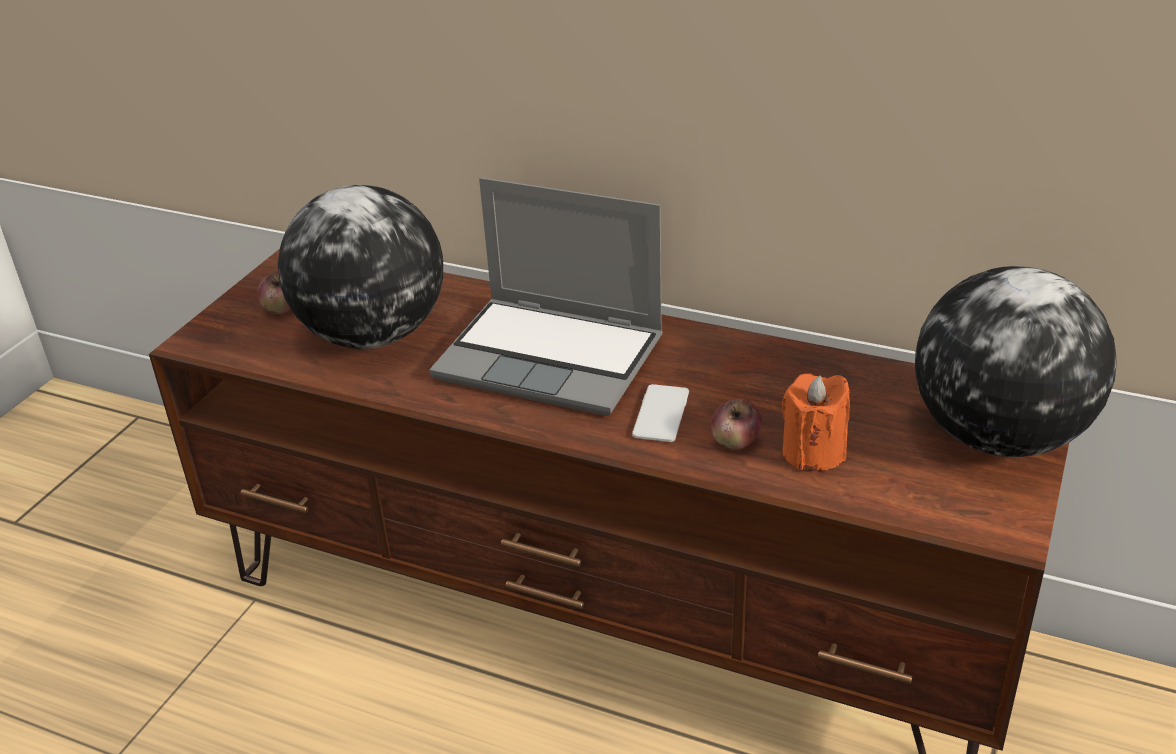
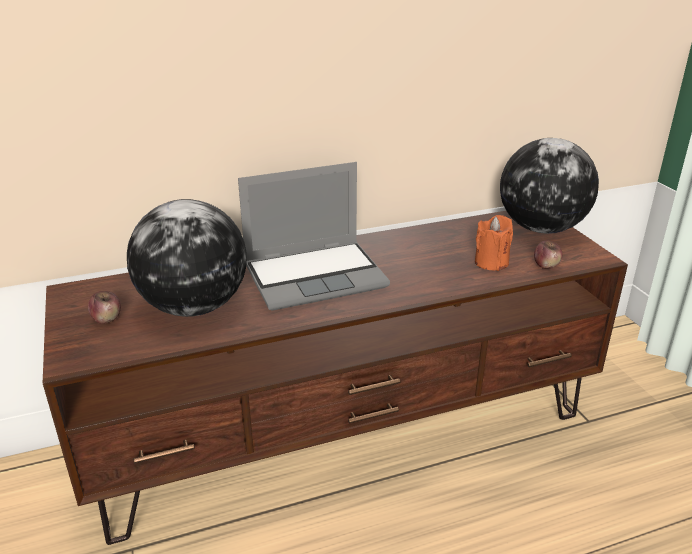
camera: 45 degrees left, 5 degrees down
phone [632,384,689,442] -> none
apple [711,399,762,450] -> apple moved to [534,241,563,269]

